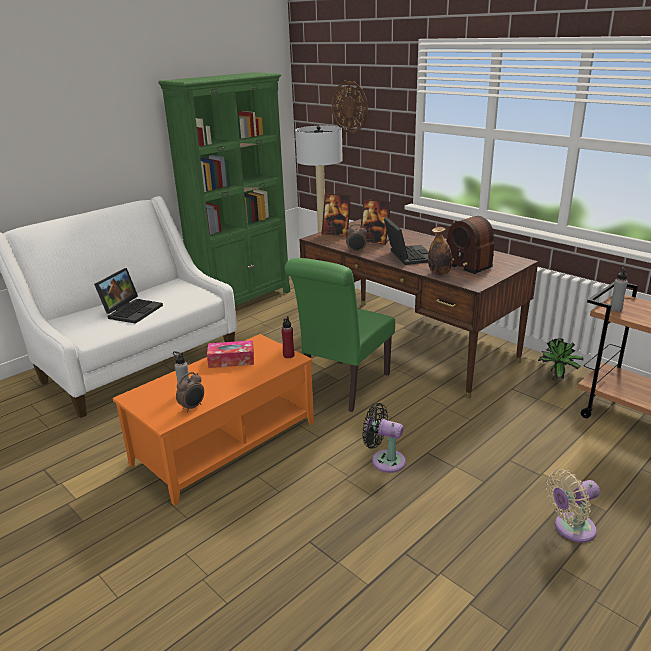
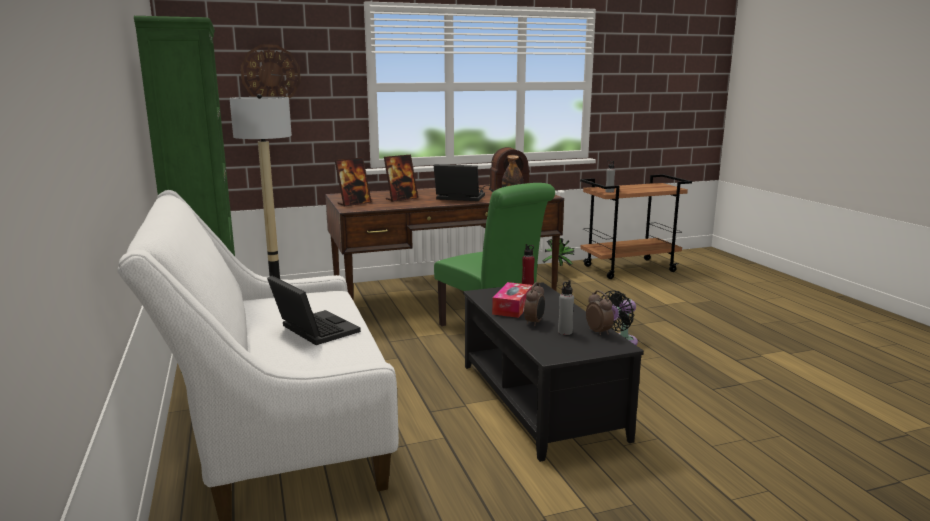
camera: 65 degrees left, 10 degrees down
orange coffee table [113,334,314,506] -> black coffee table [464,282,644,462]
alarm clock [346,224,367,253] -> alarm clock moved to [524,282,545,326]
beige fan [546,469,600,543] -> none

